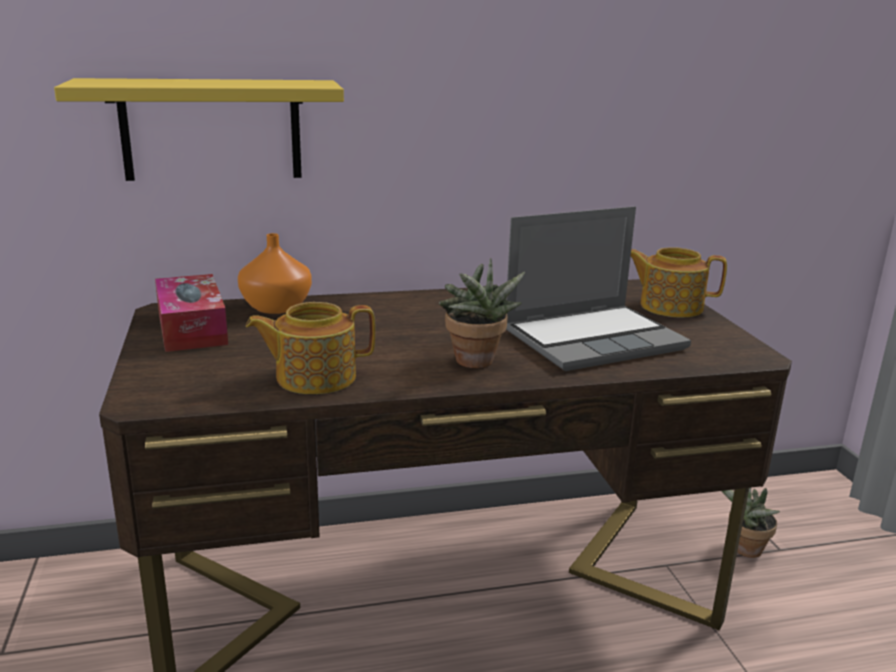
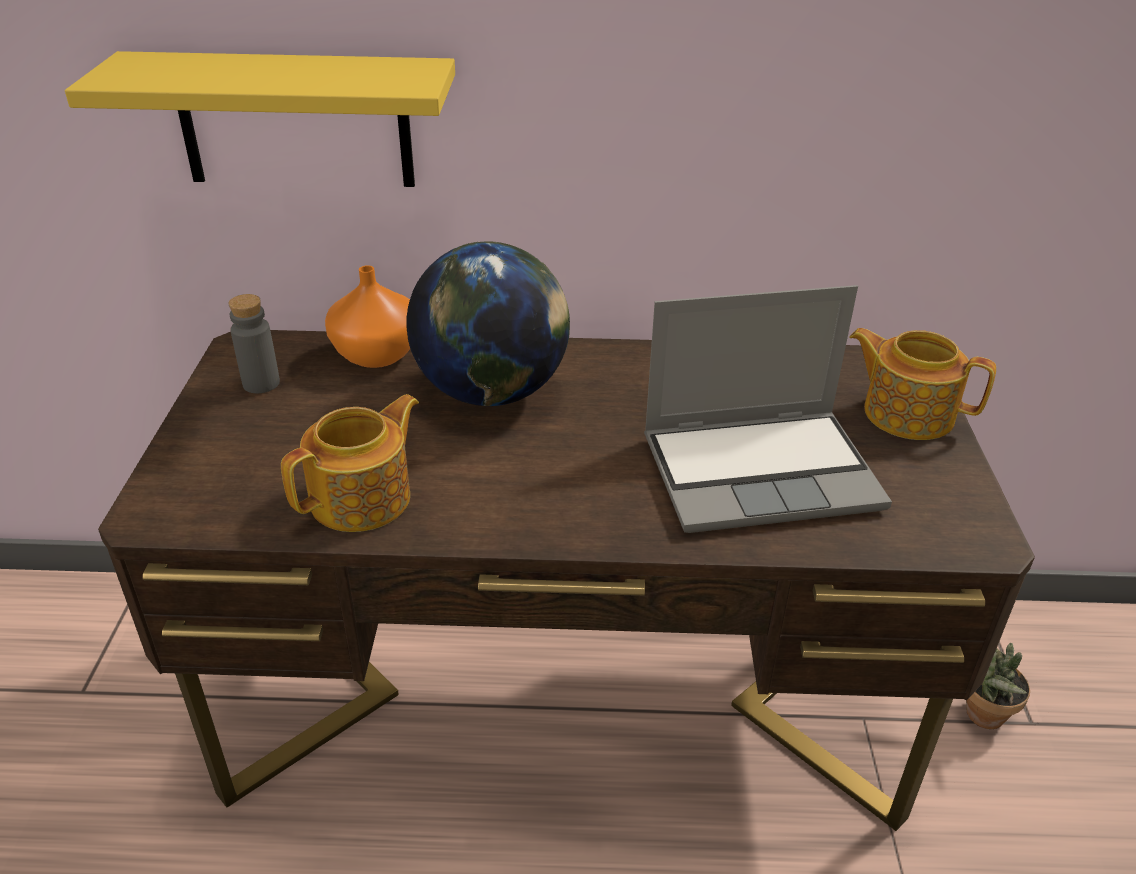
camera: 15 degrees right, 15 degrees up
tissue box [155,274,228,352] -> grey bottle [228,294,280,393]
teapot [246,302,375,394] -> teapot turned 135 degrees clockwise [281,394,419,532]
potted plant [439,258,525,368] -> none
none -> globe [407,241,570,406]

